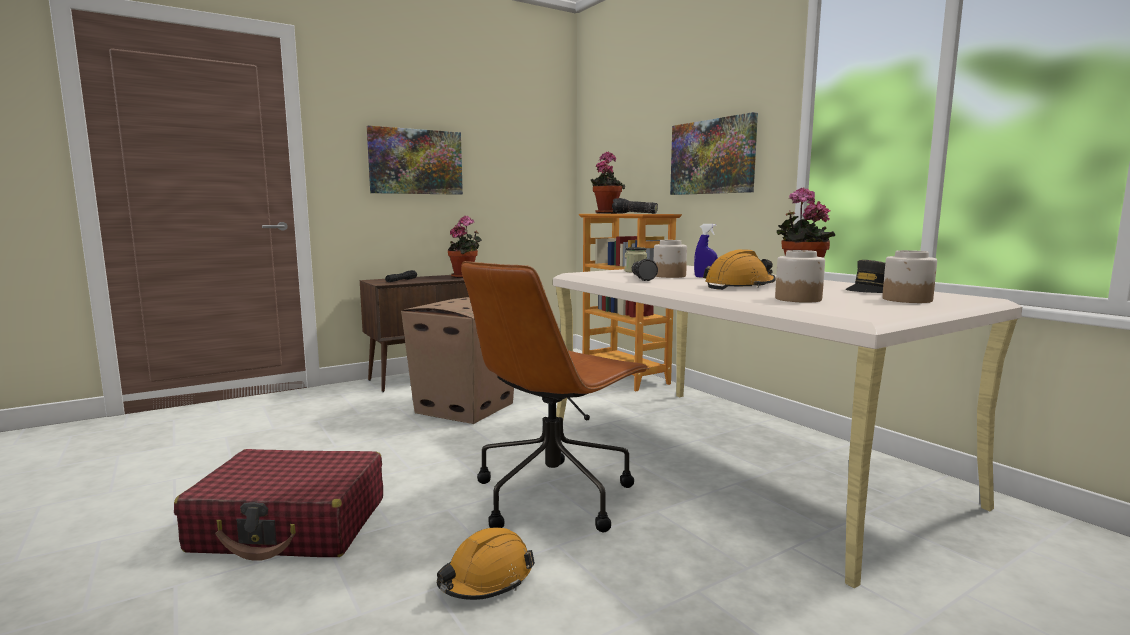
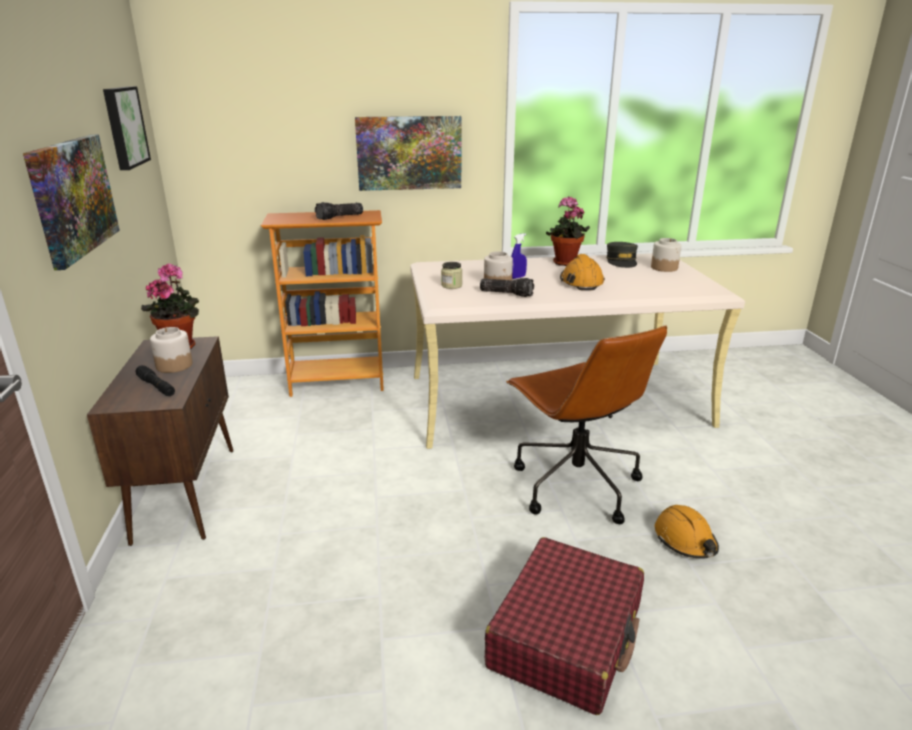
camera: 65 degrees left, 15 degrees up
cardboard box [401,297,514,424] -> none
potted plant [591,151,625,214] -> none
jar [775,250,825,303] -> jar moved to [150,327,193,373]
none -> picture [103,86,151,170]

